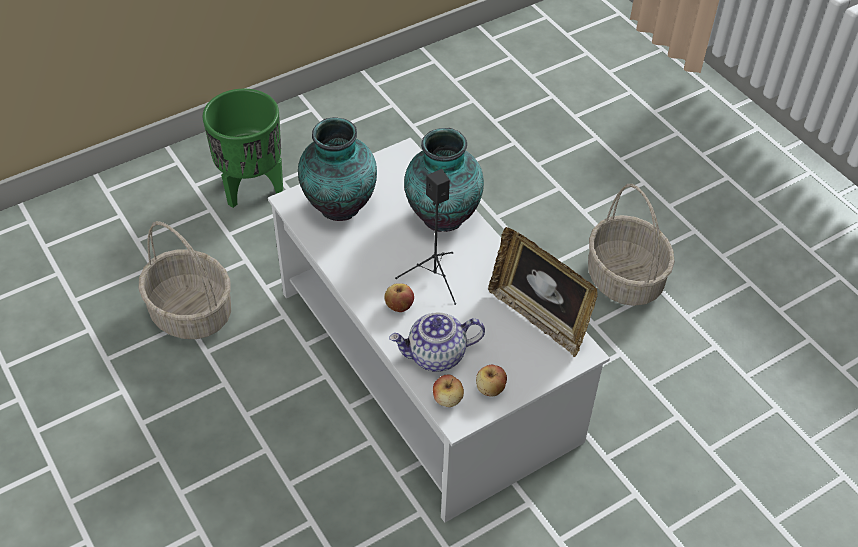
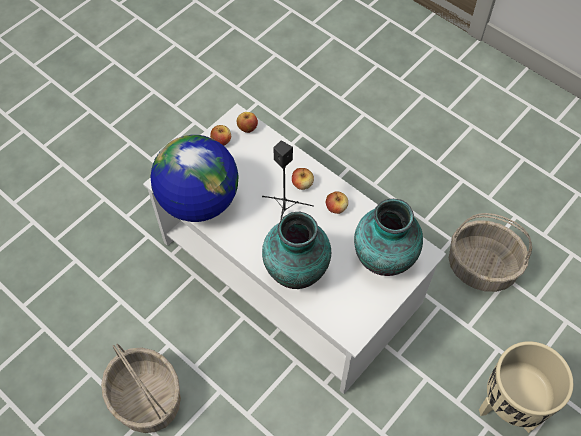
camera: 165 degrees right, 10 degrees up
green planter [202,89,283,208] -> beige planter [479,341,574,433]
teapot [389,312,485,372] -> none
picture frame [488,227,598,357] -> globe [150,135,239,222]
none -> apple [326,191,348,214]

